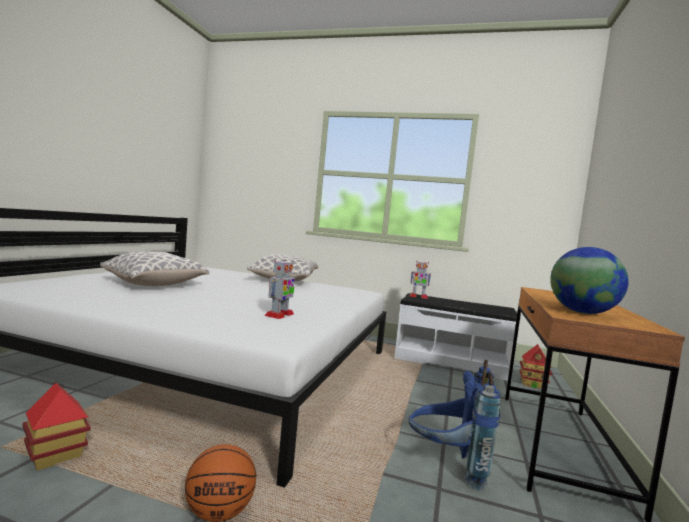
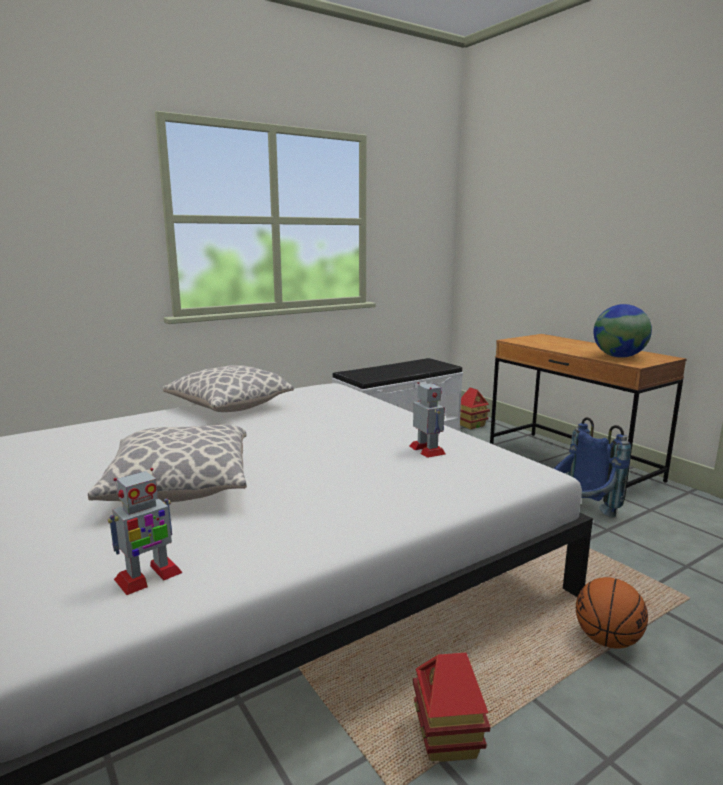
camera: 50 degrees left, 10 degrees up
toy robot [409,261,431,299] -> toy robot moved to [108,468,183,595]

